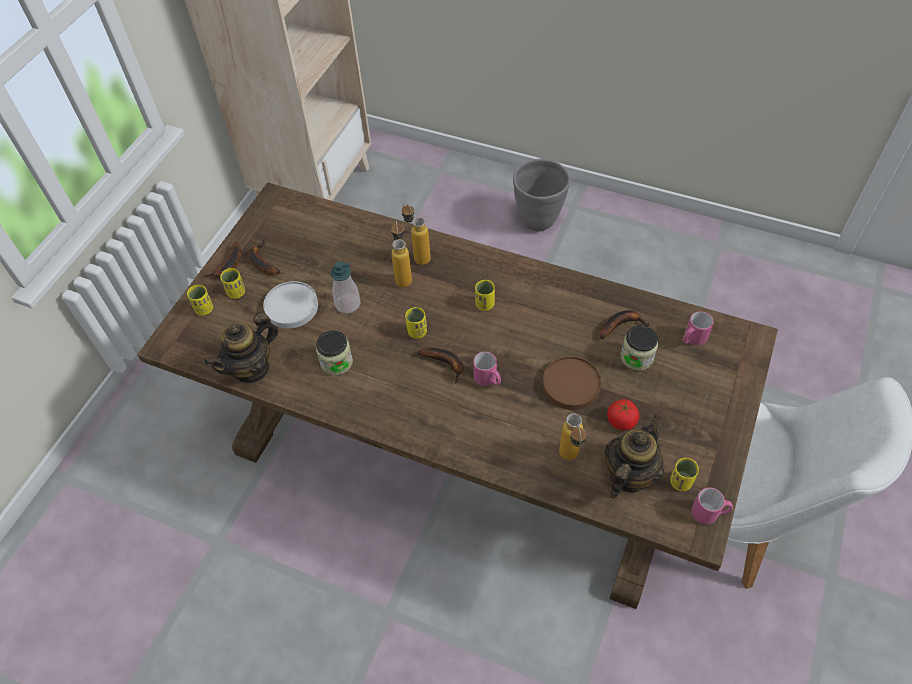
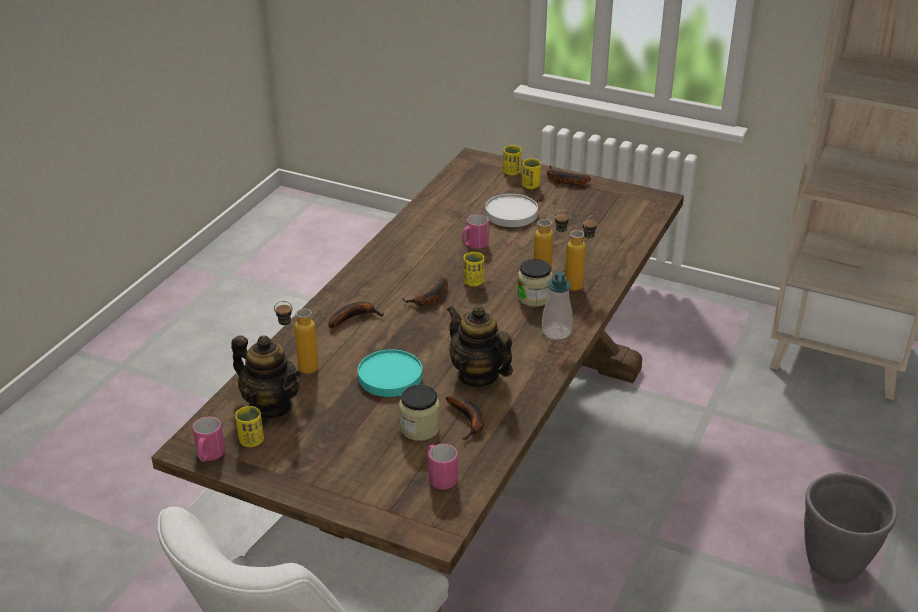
camera: 90 degrees right, 20 degrees down
teapot [204,312,279,385] -> teapot moved to [447,306,513,388]
banana [249,240,280,275] -> banana moved to [328,302,384,328]
jar [316,331,353,375] -> jar moved to [517,259,553,307]
soap dispenser [330,261,361,314] -> soap dispenser moved to [542,271,572,340]
pink mug [473,352,501,386] -> pink mug moved to [462,214,489,249]
yellow cup [475,280,495,311] -> none
brown plate [543,356,601,410] -> turquoise plate [358,349,422,397]
tomato [607,399,639,431] -> none

